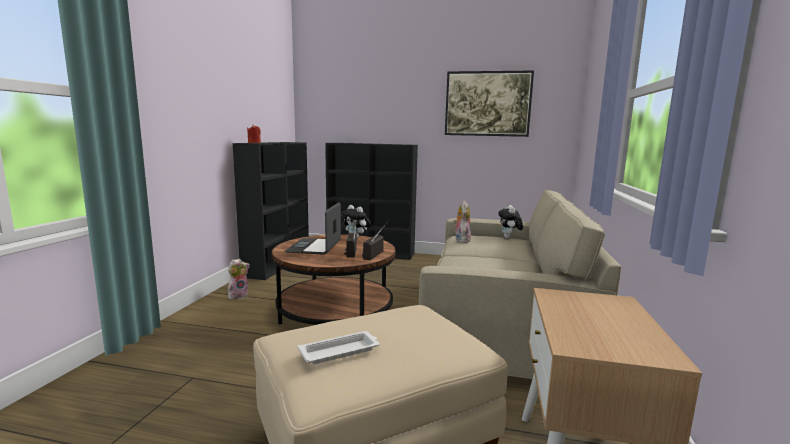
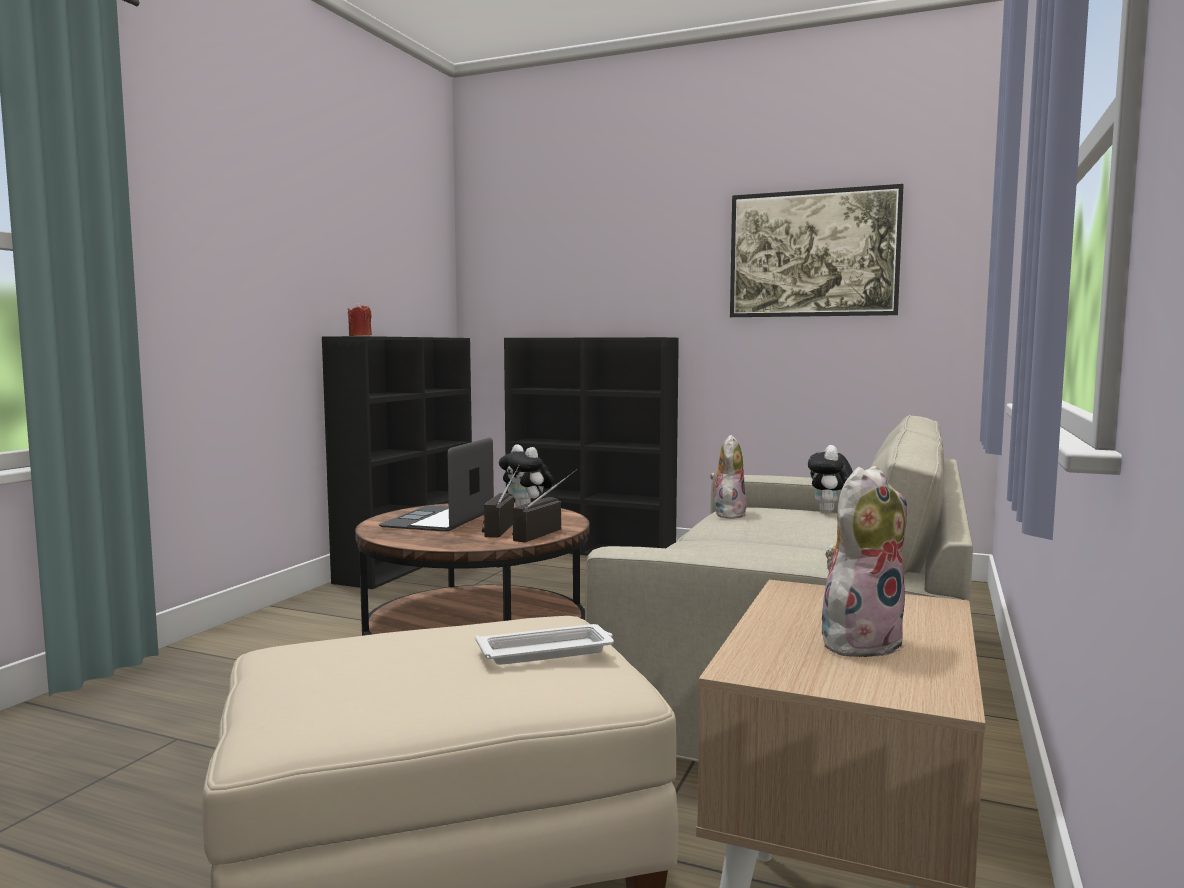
camera: 10 degrees right, 5 degrees down
plush toy [228,259,250,300] -> plush toy moved to [822,466,907,660]
white tray [297,331,379,364] -> white tray moved to [476,624,614,665]

